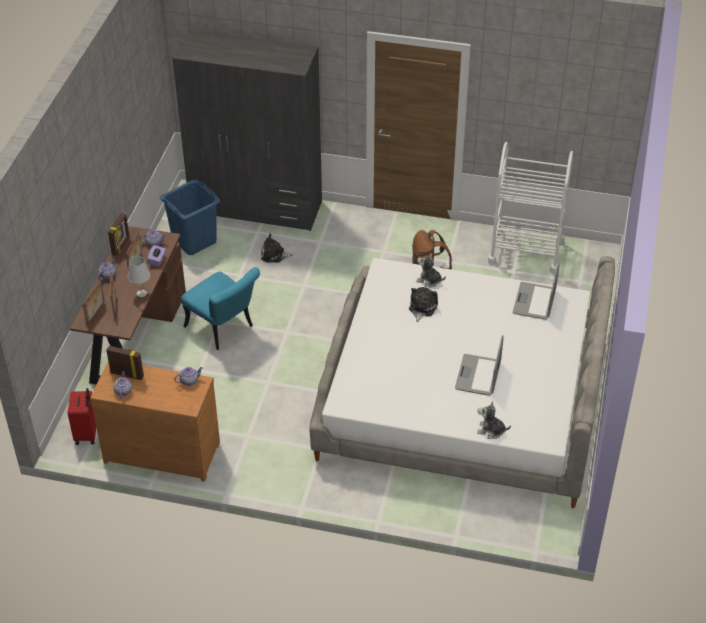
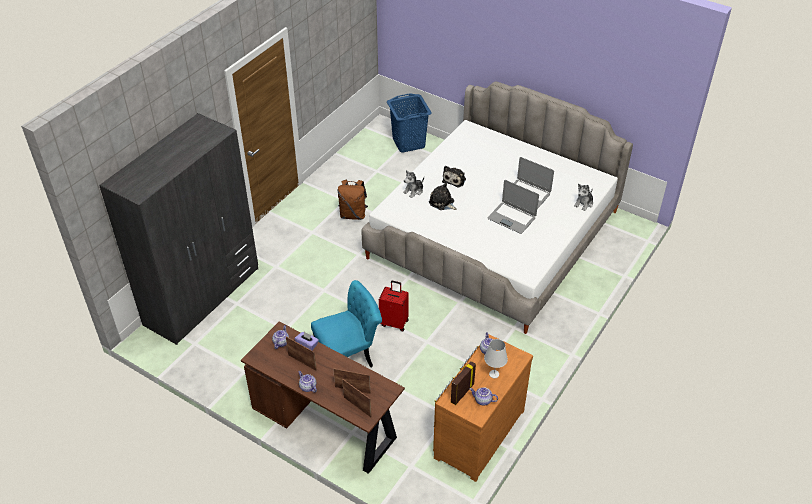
camera: 70 degrees left, 0 degrees up
red suitcase [68,388,96,445] -> red suitcase moved to [379,281,409,332]
picture frame [108,213,130,256] -> none
white table lamp [128,256,150,297] -> white table lamp moved to [484,339,508,378]
blue laundry basket [160,180,220,255] -> blue laundry basket moved to [387,93,432,153]
plush toy [261,233,293,263] -> plush toy moved to [442,166,466,187]
white cart [488,142,573,274] -> none
laptop [513,263,560,320] -> laptop moved to [487,180,539,234]

